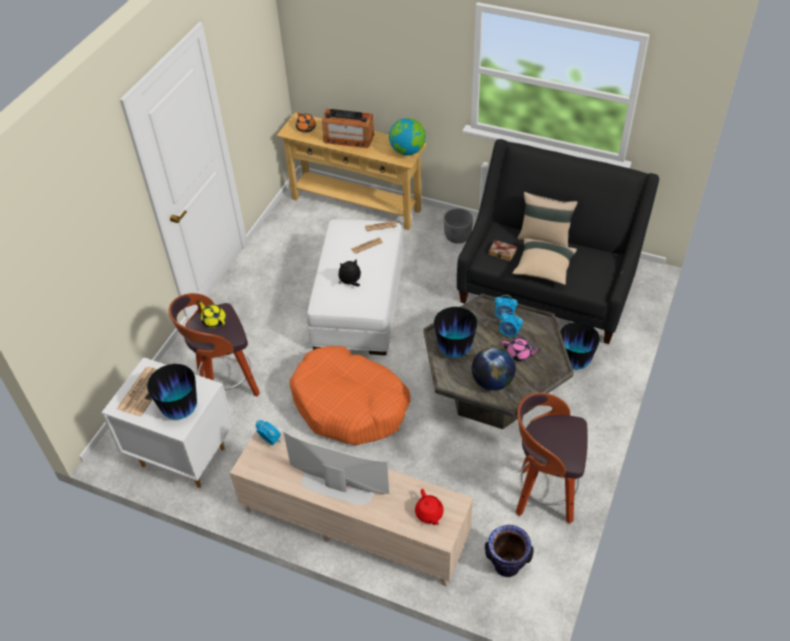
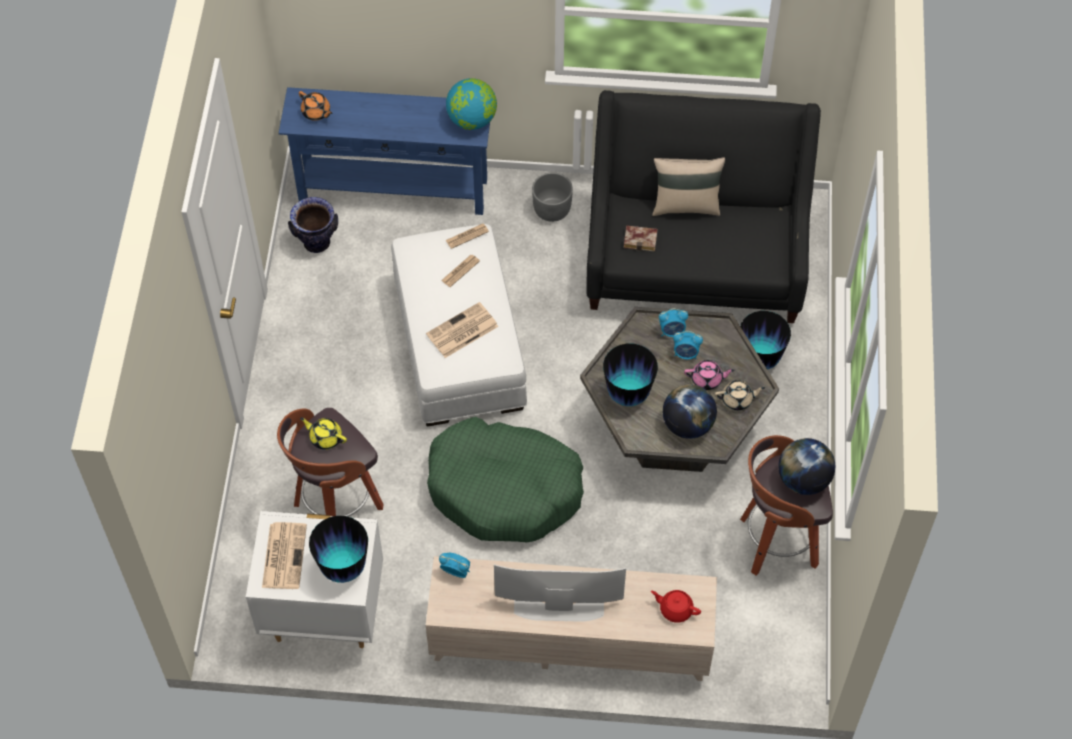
camera: 20 degrees left, 10 degrees up
beige console table [276,112,427,230] -> blue console table [279,87,490,215]
orange dog bed [289,346,410,445] -> green dog bed [427,417,584,542]
radio [322,109,374,148] -> none
plush toy [339,259,361,286] -> newspaper [426,302,498,358]
red teapot [415,489,444,525] -> red teapot turned 150 degrees clockwise [651,590,701,623]
vase [485,525,534,577] -> vase moved to [288,197,338,253]
beige pillow [512,238,577,285] -> none
none -> beige teapot [715,380,765,410]
none -> globe [778,438,835,495]

